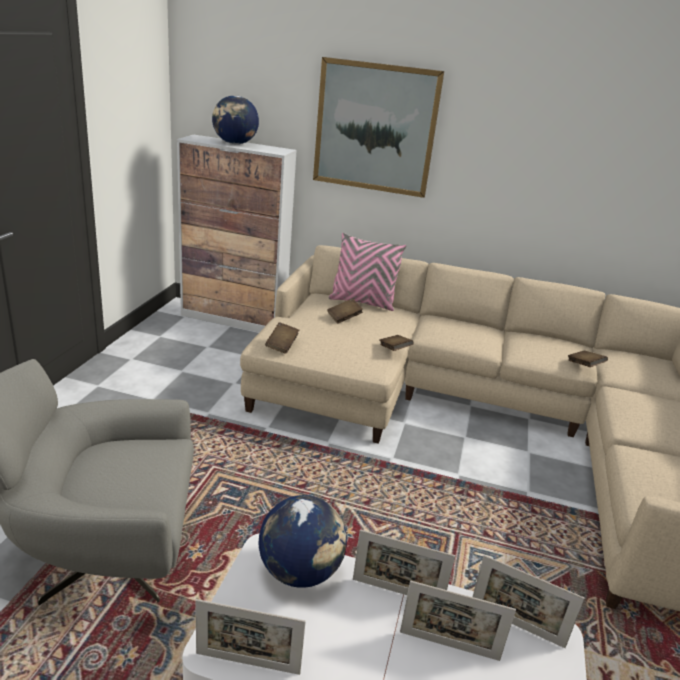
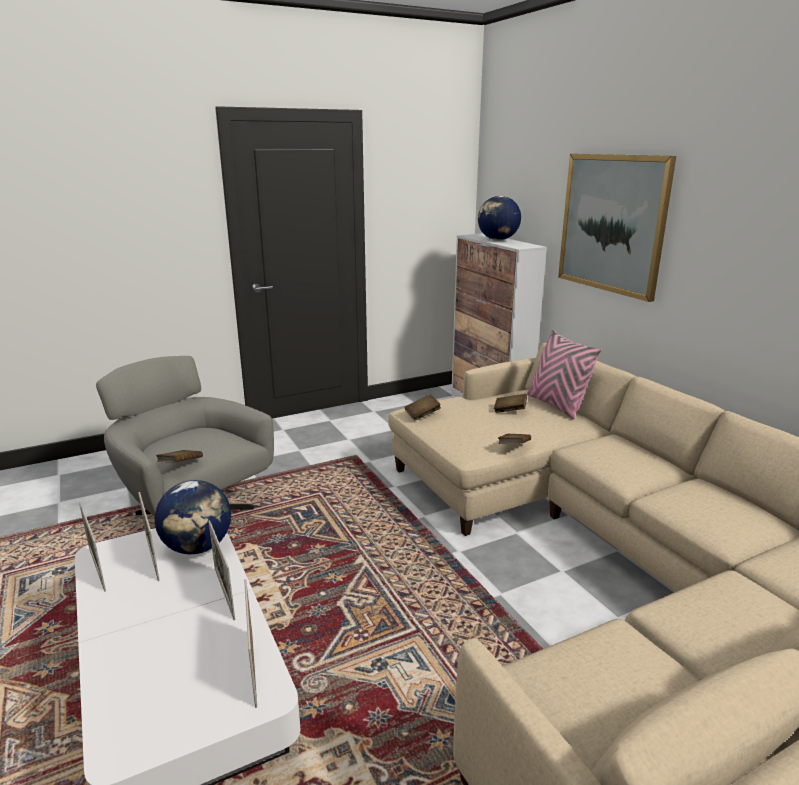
camera: 50 degrees right, 5 degrees down
picture frame [400,581,516,661] -> picture frame moved to [138,492,160,581]
brown book [568,351,608,367] -> brown book moved to [156,450,203,462]

